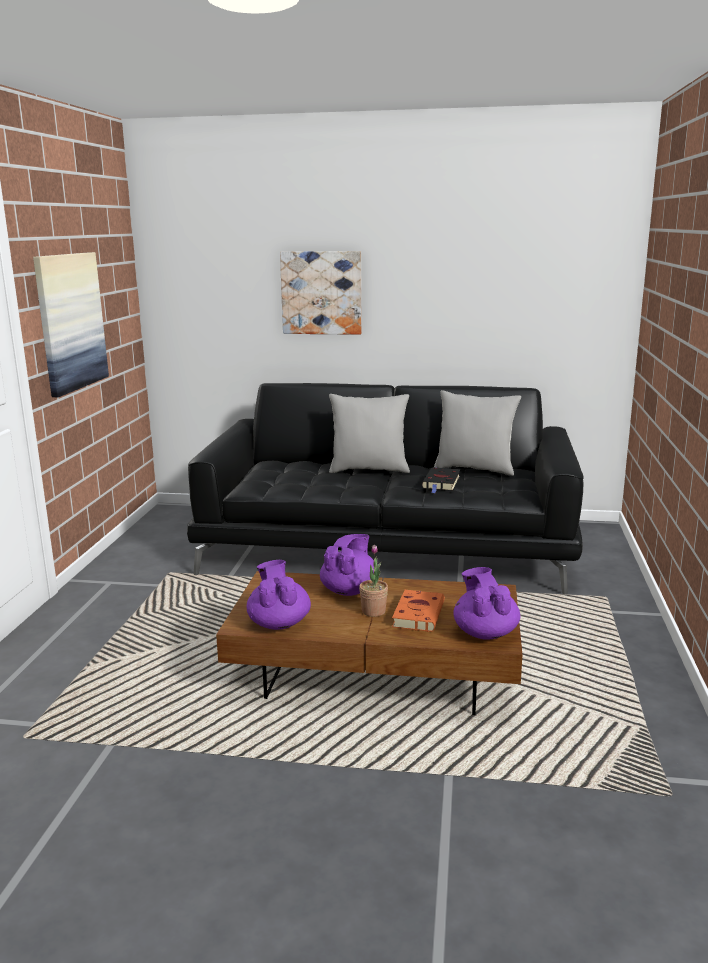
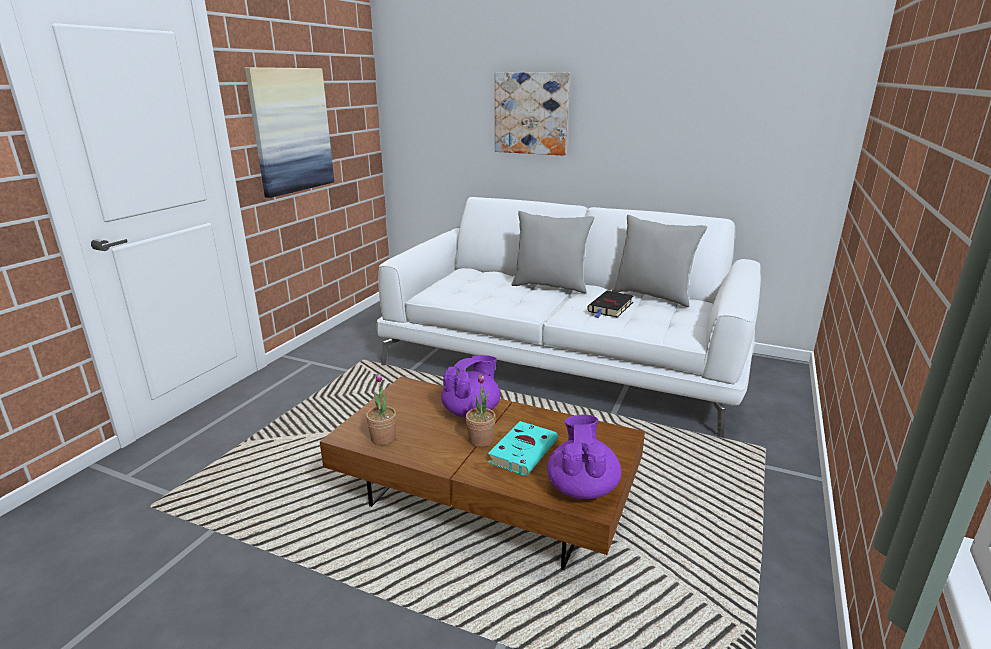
camera: 15 degrees right, 5 degrees up
black sofa [187,383,584,594] -> white sofa [377,197,761,438]
purple teapot [246,560,311,630] -> potted plant [366,373,396,445]
orange book [392,590,445,632] -> turquoise book [488,421,558,476]

